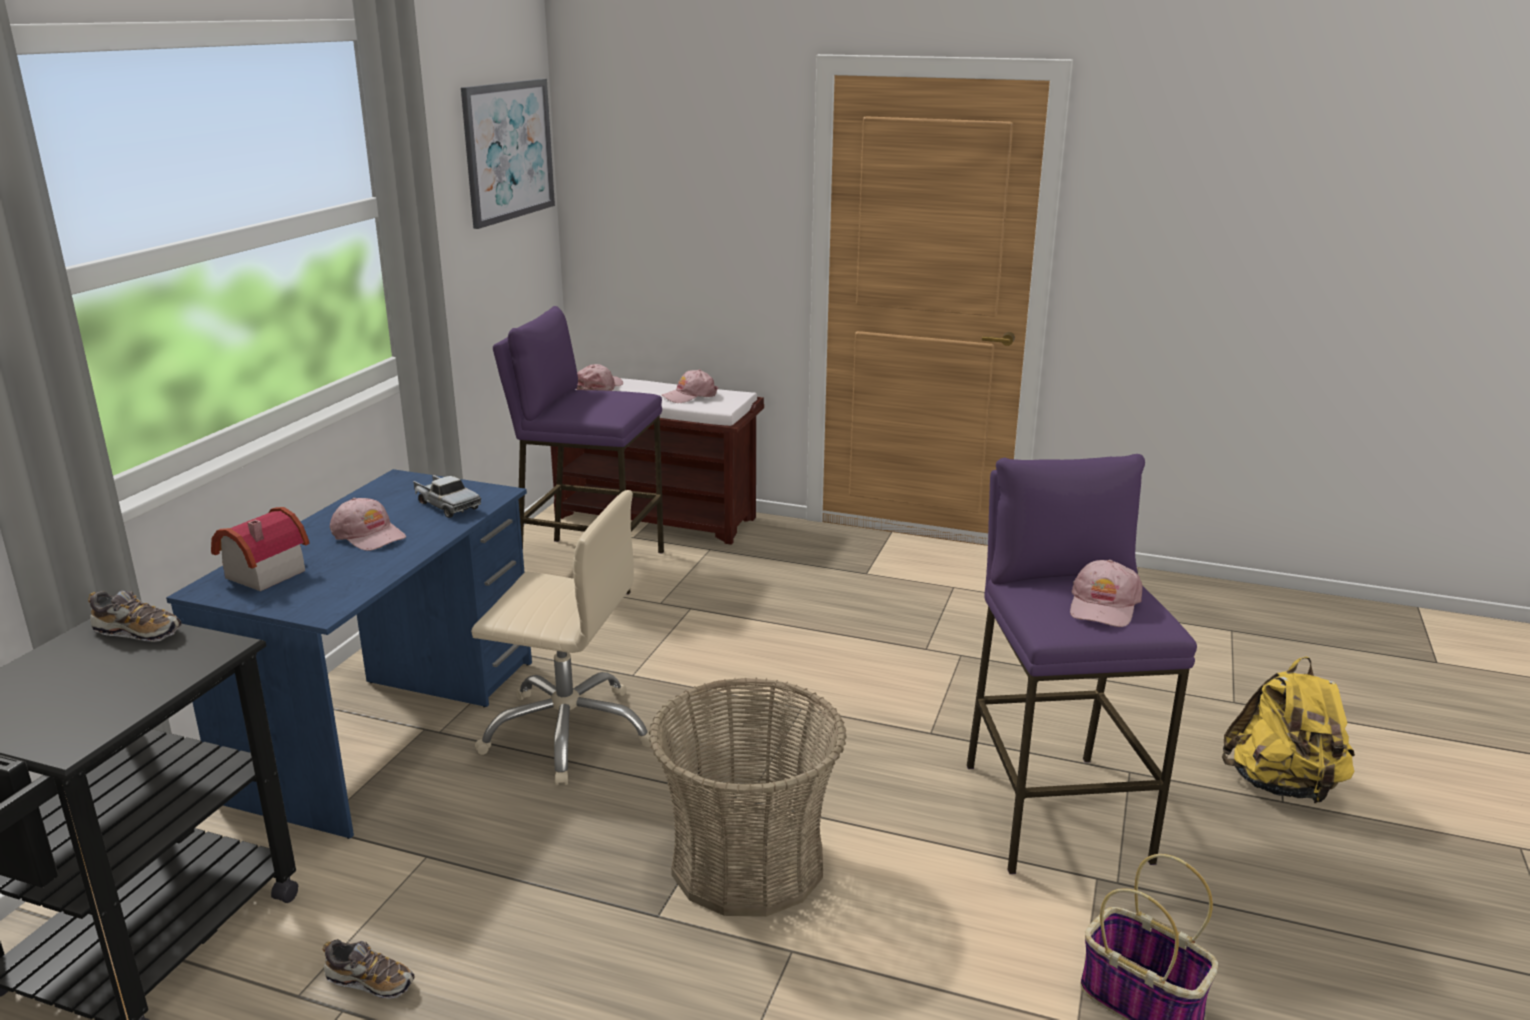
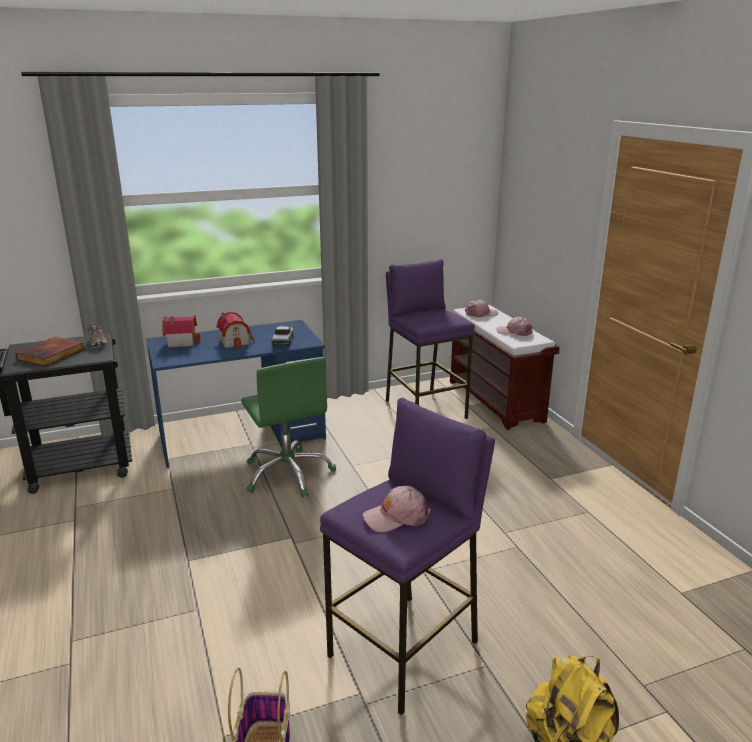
camera: 50 degrees right, 0 degrees up
shoe [322,939,415,999] -> none
pink cap [330,498,406,551] -> toy house [217,312,255,349]
picture [461,79,555,229] -> none
beige office chair [471,490,651,785] -> green office chair [241,357,336,498]
basket [649,677,847,917] -> none
none -> book [15,337,85,367]

